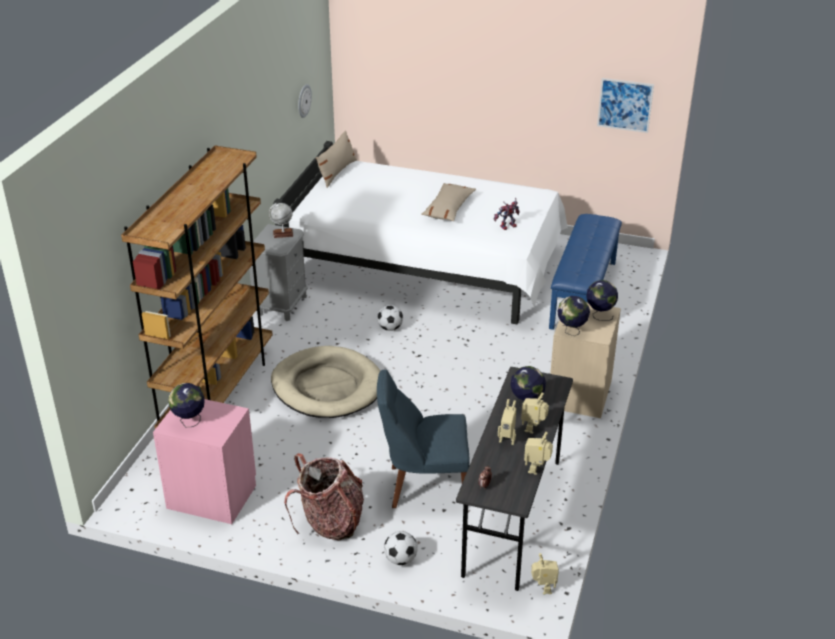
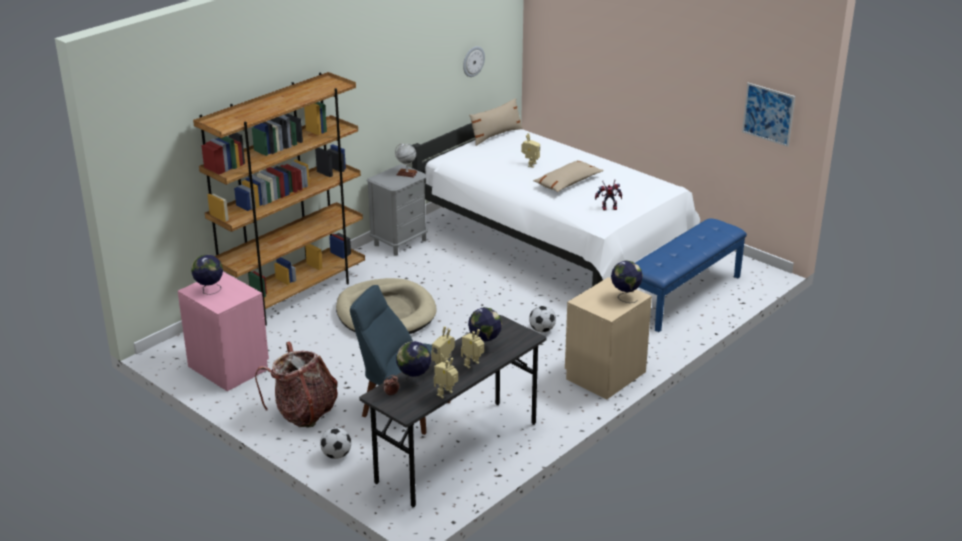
camera: 25 degrees right, 5 degrees down
football [377,305,403,331] -> football moved to [529,306,556,332]
toy robot [531,553,559,595] -> toy robot moved to [521,133,540,168]
globe [557,296,590,336] -> globe moved to [396,341,431,386]

